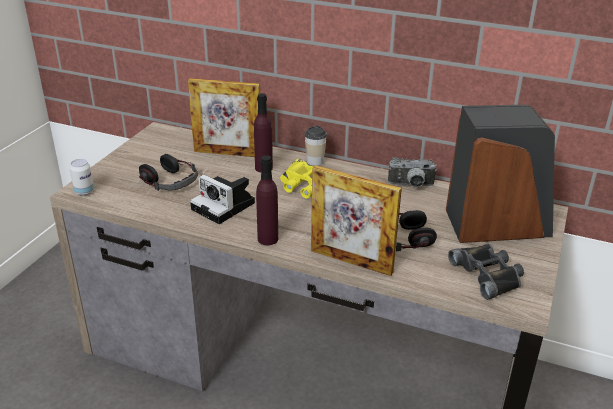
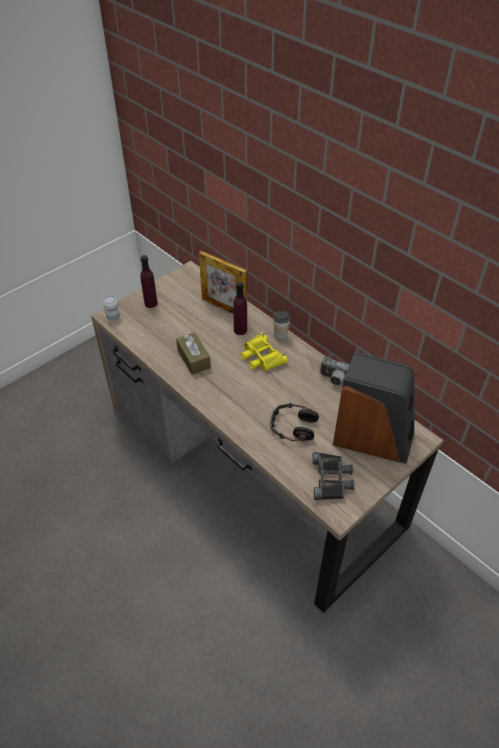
camera: 25 degrees right, 15 degrees up
headphones [139,154,198,191] -> none
camera [190,174,255,224] -> brown tissue box [176,333,211,375]
purple bottle [256,155,278,245] -> purple bottle moved to [140,255,158,308]
picture frame [311,165,402,276] -> none

